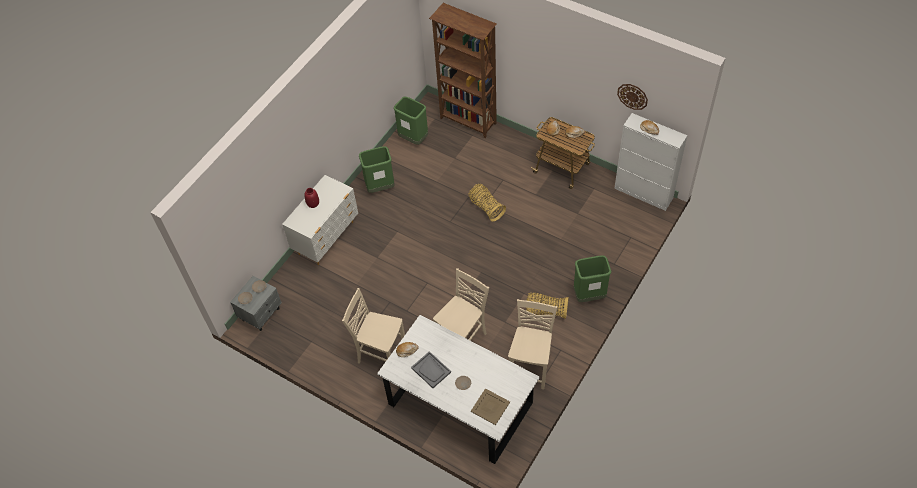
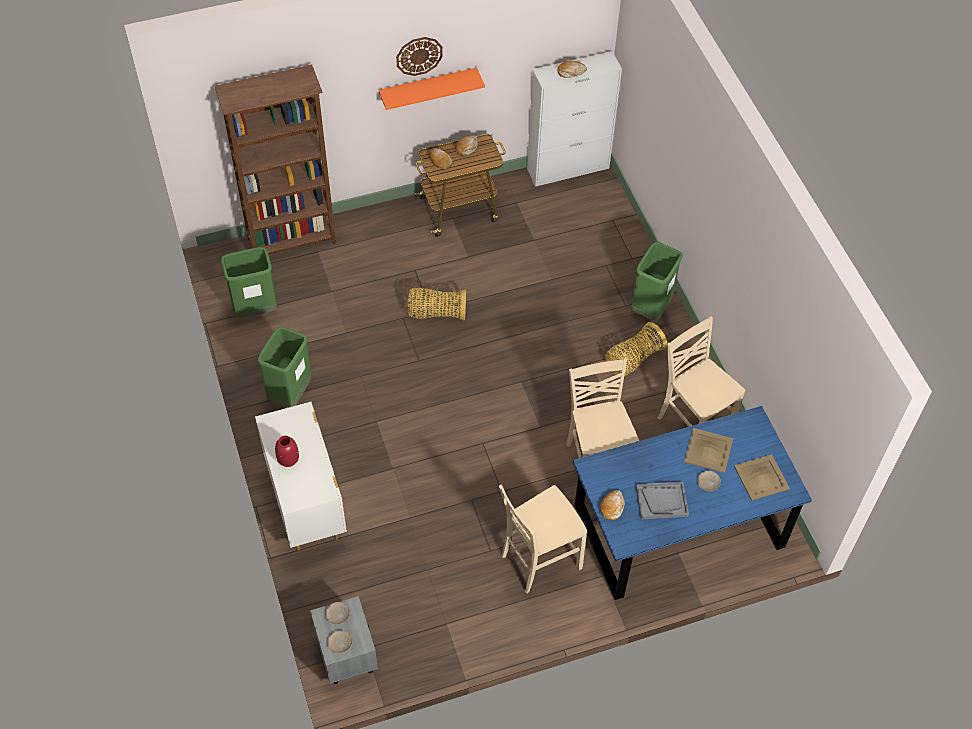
camera: 55 degrees left, 0 degrees up
white dining table [377,315,539,464] -> blue dining table [573,406,812,600]
wall clock [617,84,648,110] -> wall clock moved to [396,37,443,76]
none -> orange shelf [379,68,485,110]
none -> beige tray [684,428,733,473]

